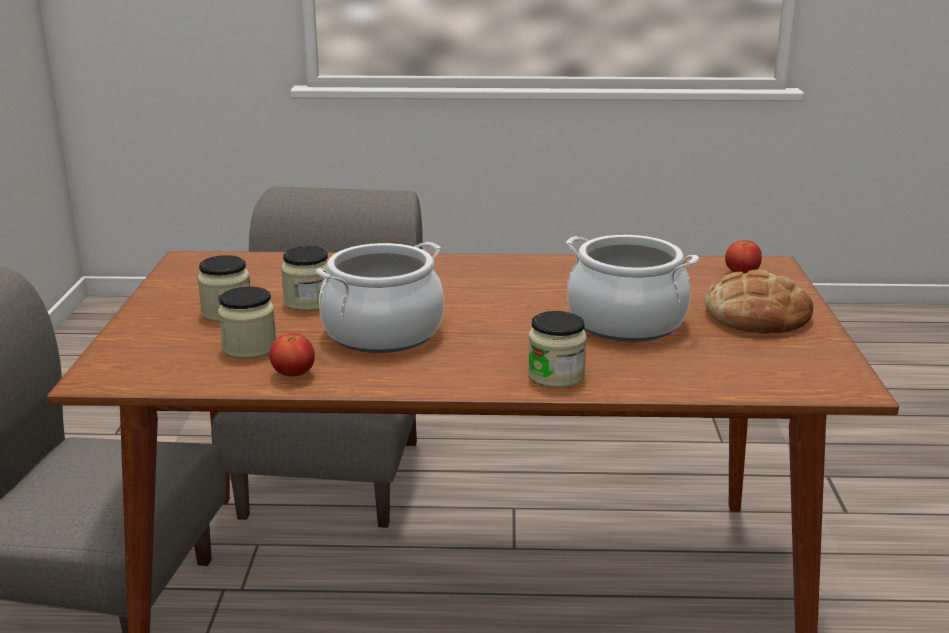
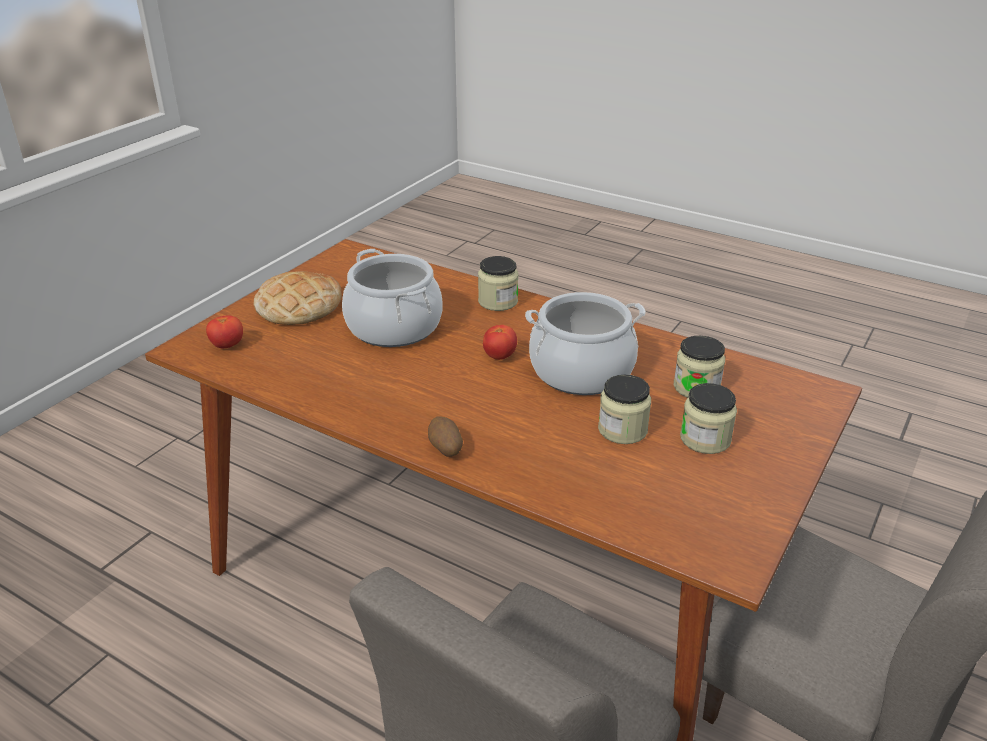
camera: 150 degrees left, 10 degrees up
tomato [269,333,315,377] -> tomato moved to [483,325,517,360]
none -> potato [428,416,463,457]

